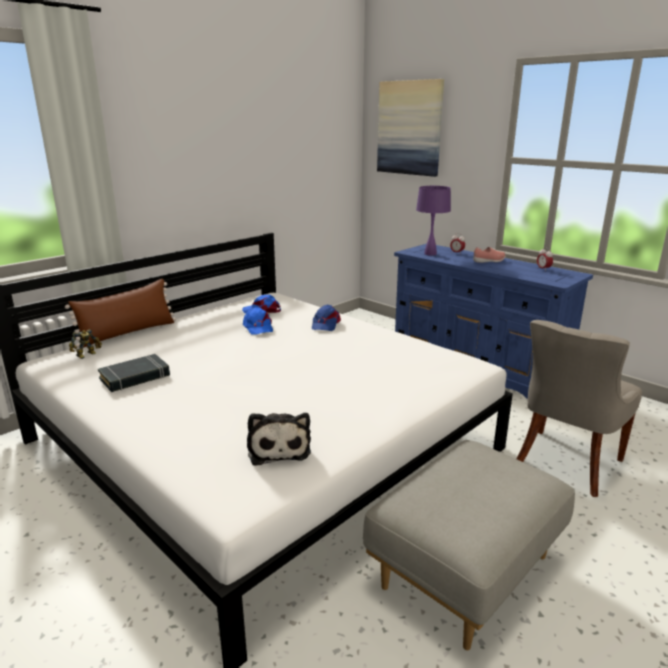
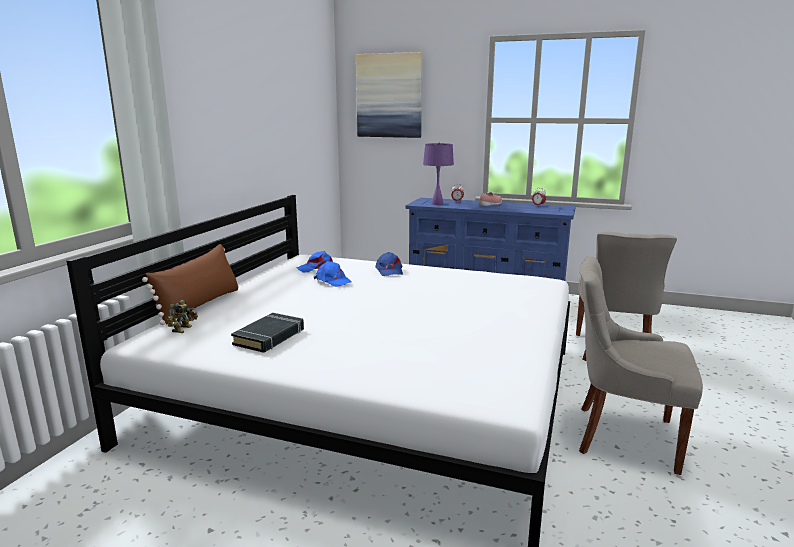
camera: 25 degrees left, 5 degrees down
plush toy [247,413,311,466] -> none
grey ottoman [363,440,575,650] -> grey chair [579,256,703,475]

